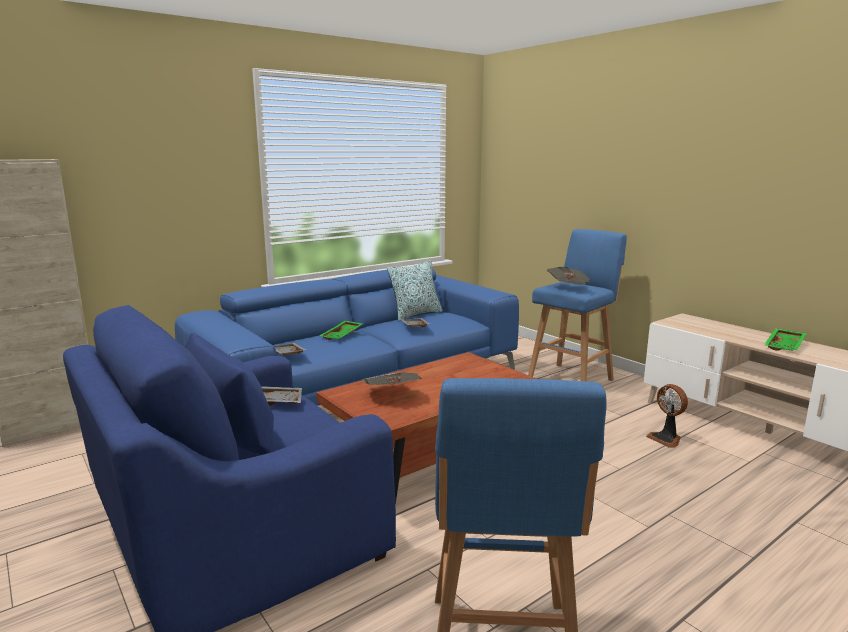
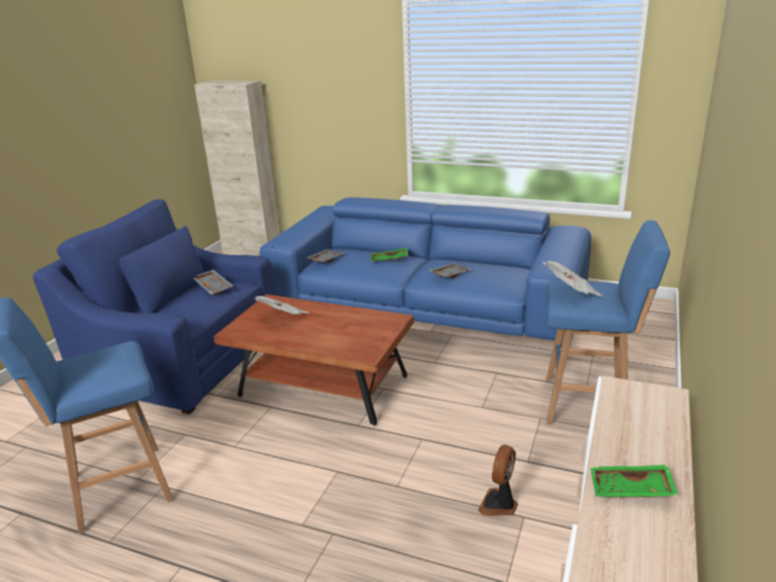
camera: 60 degrees right, 10 degrees up
pillow [387,260,443,321] -> none

